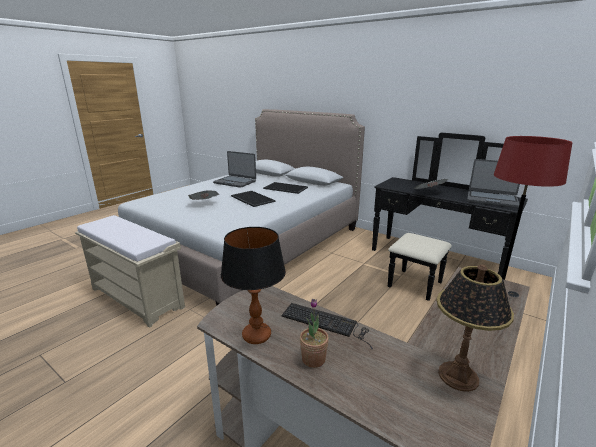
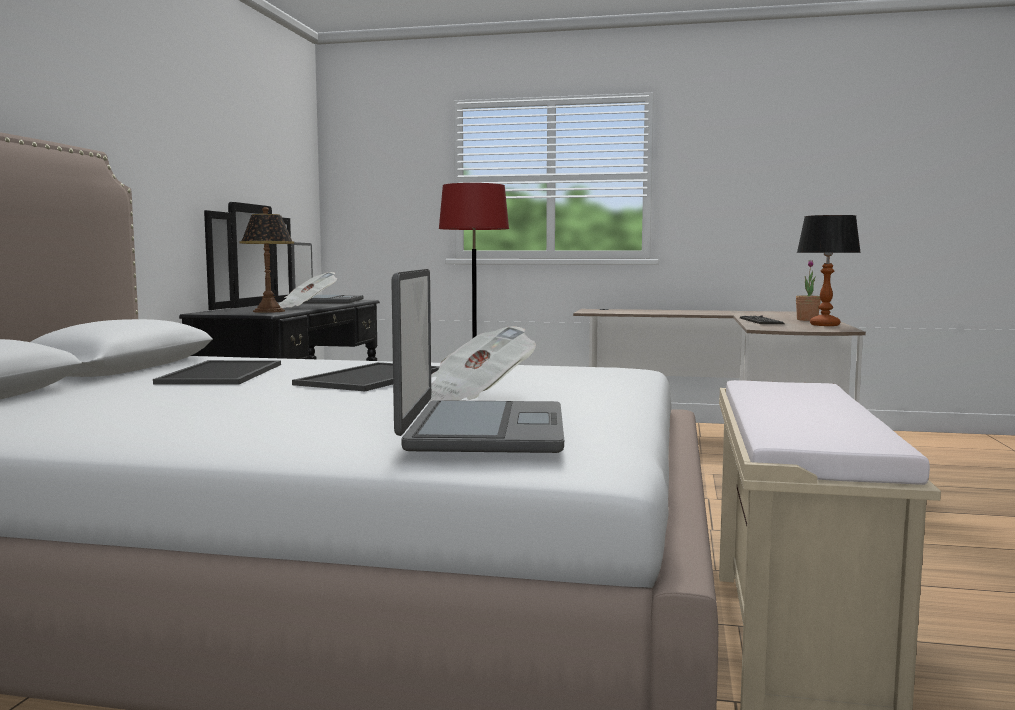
camera: 115 degrees left, 15 degrees down
laptop [213,151,256,188] -> laptop moved to [391,269,564,453]
table lamp [436,265,514,392] -> table lamp moved to [239,207,294,313]

